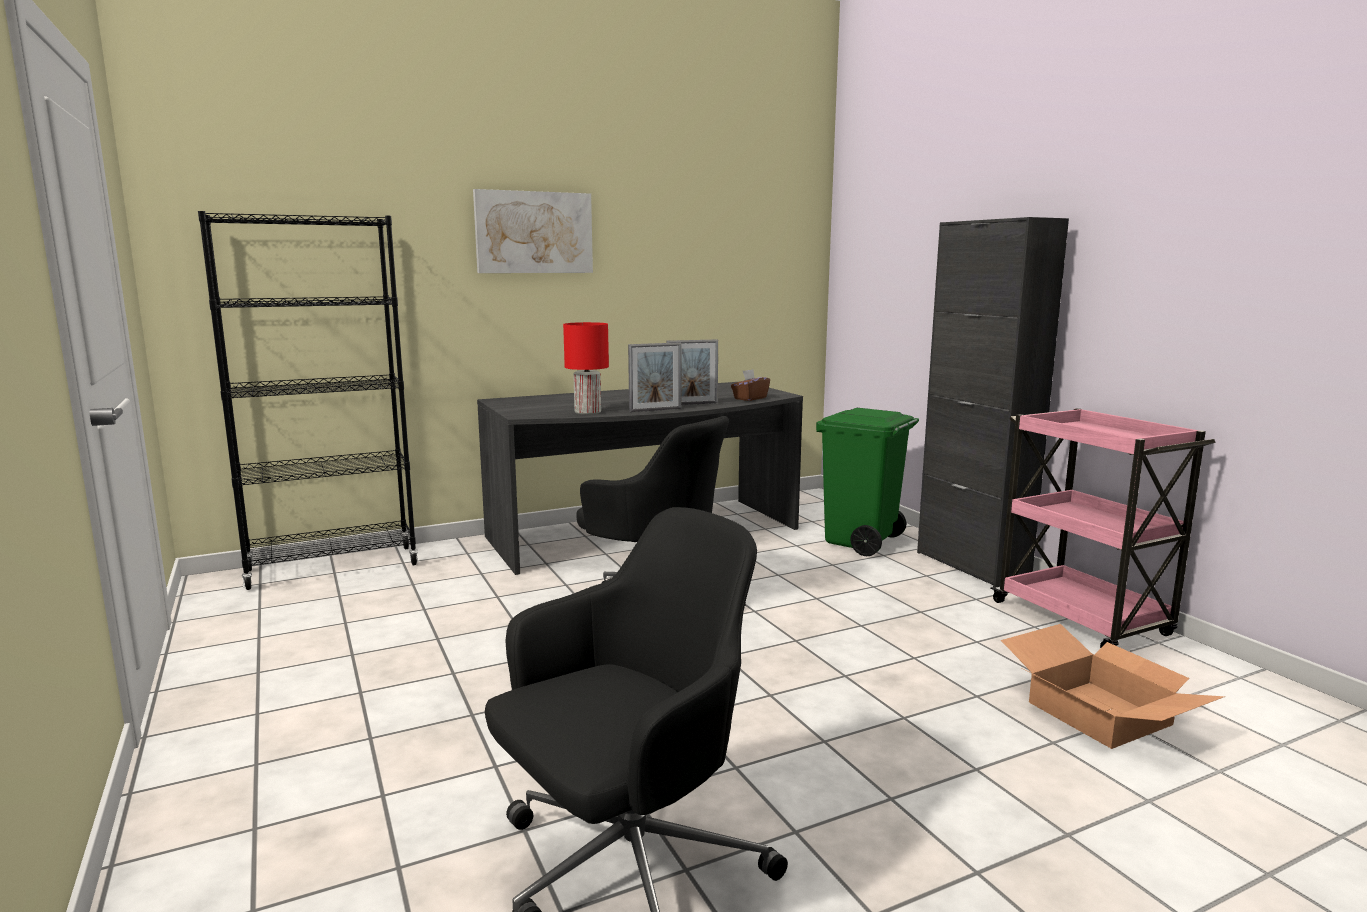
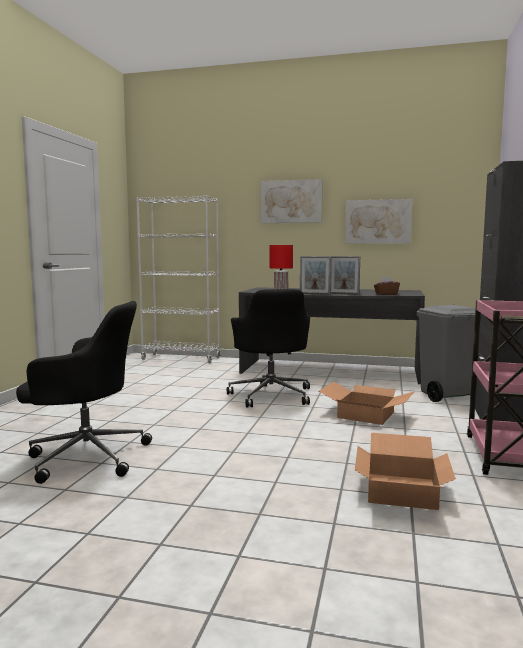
camera: 40 degrees right, 5 degrees down
black bookcase [198,211,419,590] -> white bookcase [136,195,221,363]
green trash can [816,408,919,556] -> grey trash can [416,305,475,402]
none -> cardboard box [319,381,415,425]
none -> picture [345,199,412,244]

